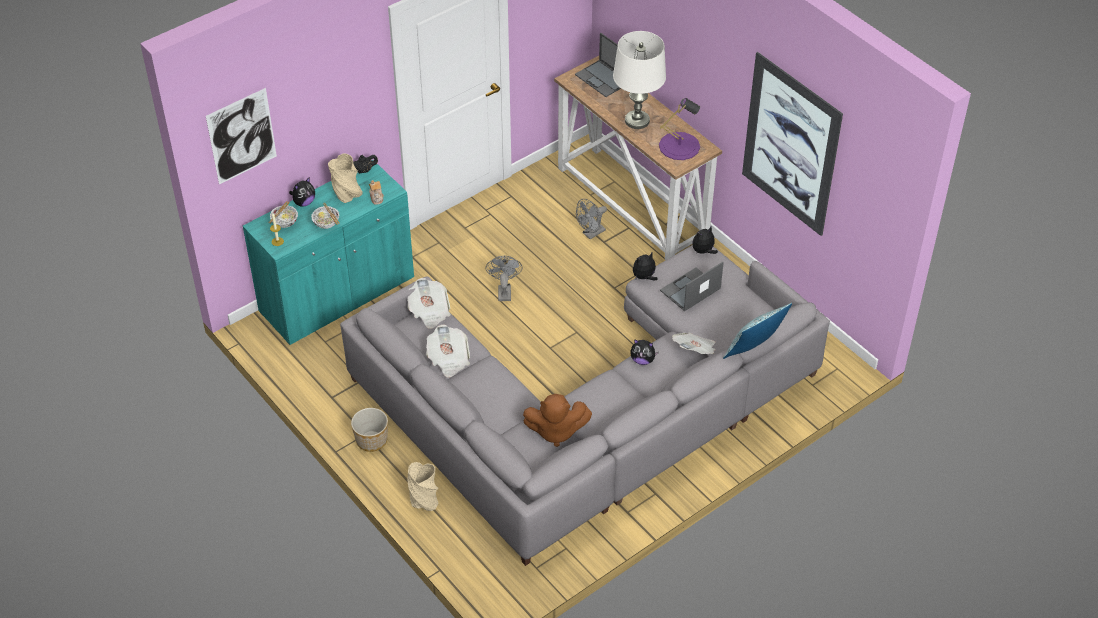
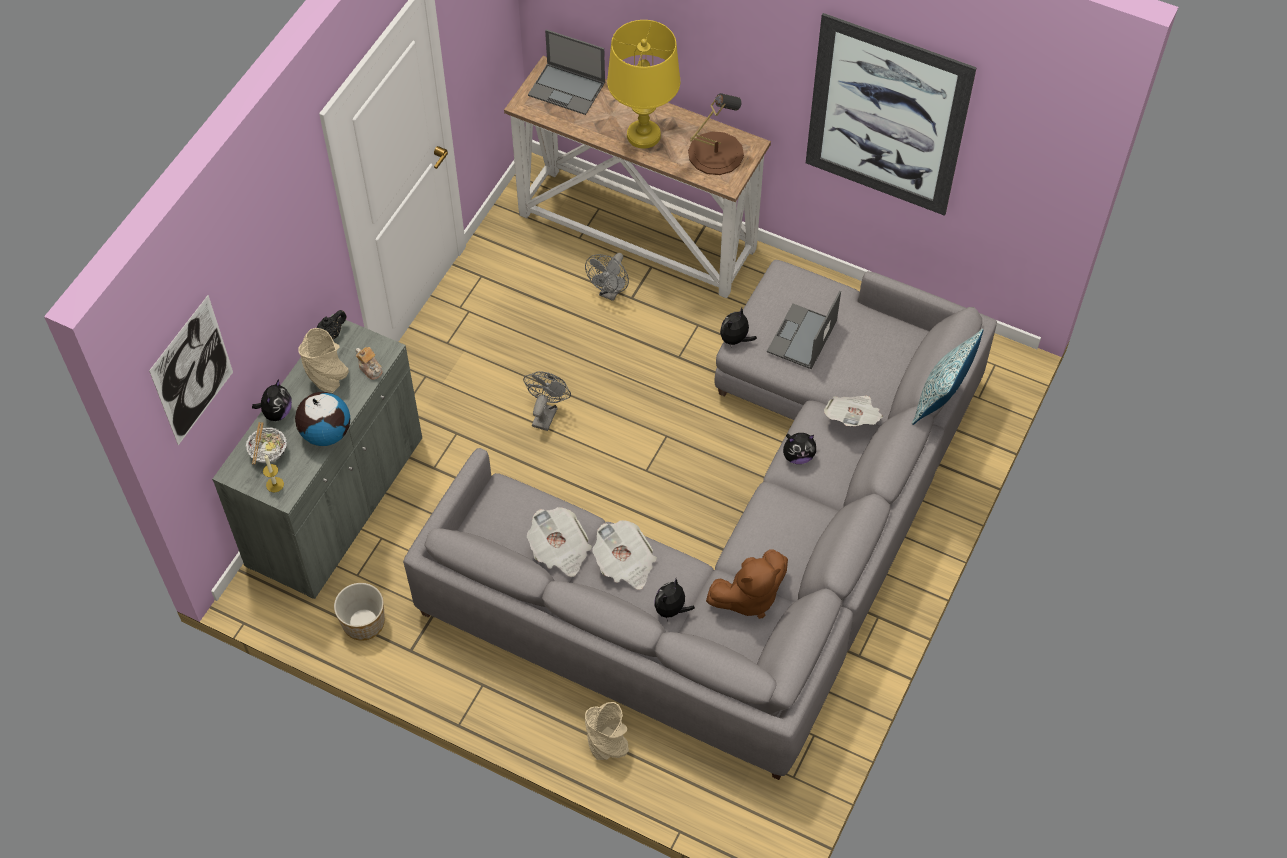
camera: 25 degrees left, 10 degrees up
turquoise cabinet [243,160,414,345] -> grey cabinet [212,314,422,599]
bowl [311,203,340,229] -> globe [295,392,350,446]
planter [351,408,388,452] -> planter moved to [334,583,385,641]
newspaper [407,278,451,329] -> newspaper moved to [592,520,657,590]
grey fan [486,256,523,301] -> grey fan turned 45 degrees clockwise [523,371,571,431]
white table lamp [613,31,666,129] -> yellow table lamp [607,20,680,149]
purple table lamp [659,98,700,160] -> brown table lamp [688,93,744,175]
plush toy [692,227,718,254] -> plush toy moved to [654,579,695,621]

